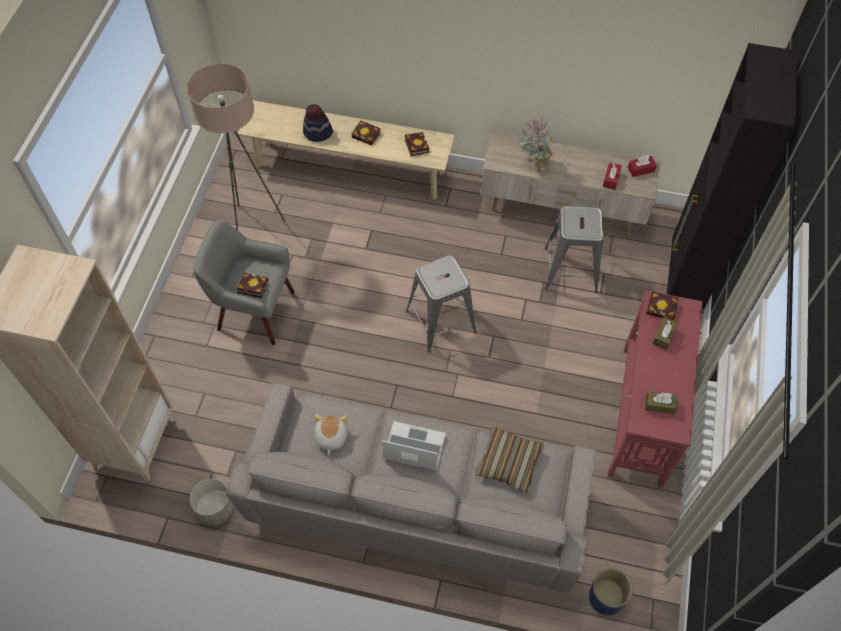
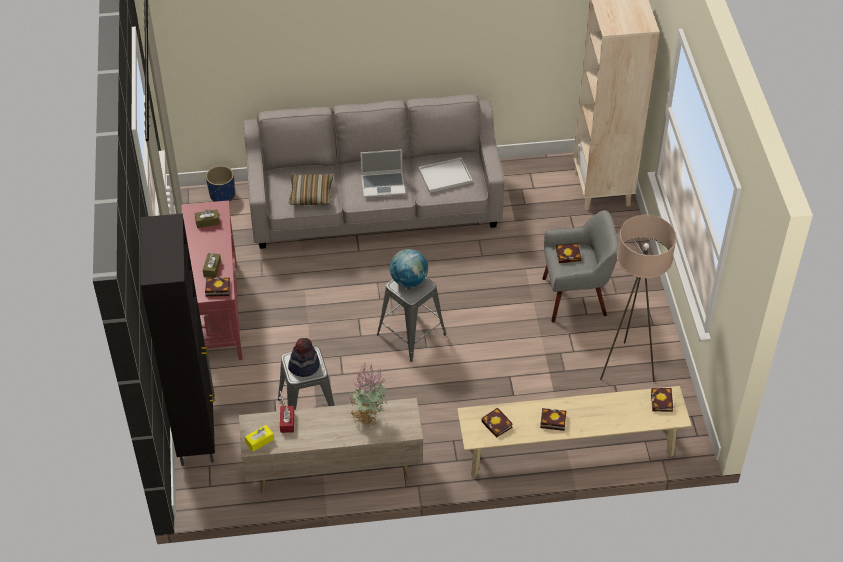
camera: 160 degrees right, 10 degrees down
grey planter [190,479,234,525] -> none
hat [303,104,333,142] -> hat moved to [288,338,320,377]
plush toy [315,414,348,454] -> white tray [419,158,473,193]
red tissue box [628,155,657,177] -> yellow tissue box [245,425,274,452]
none -> globe [390,249,428,287]
none -> book [651,388,673,412]

